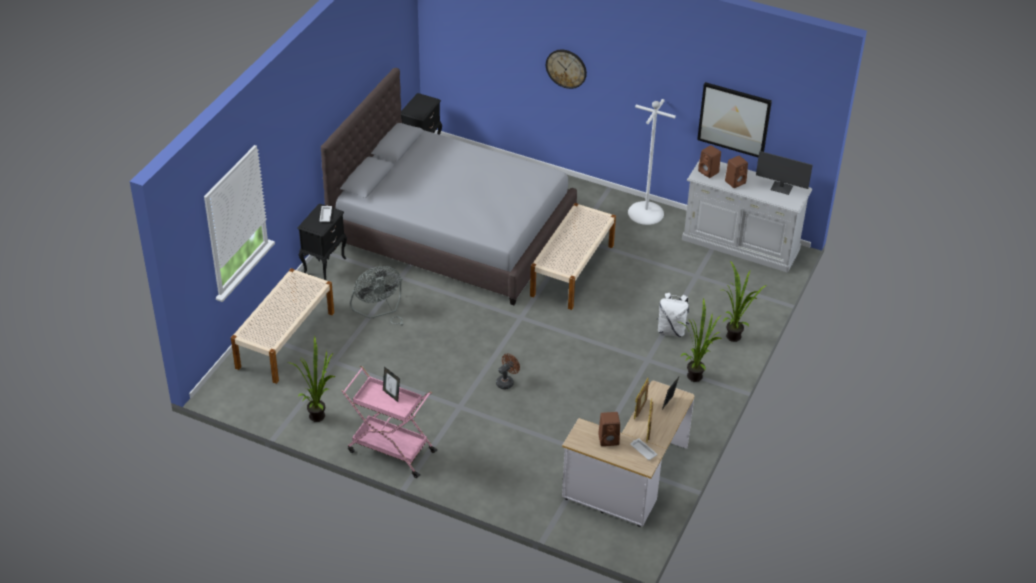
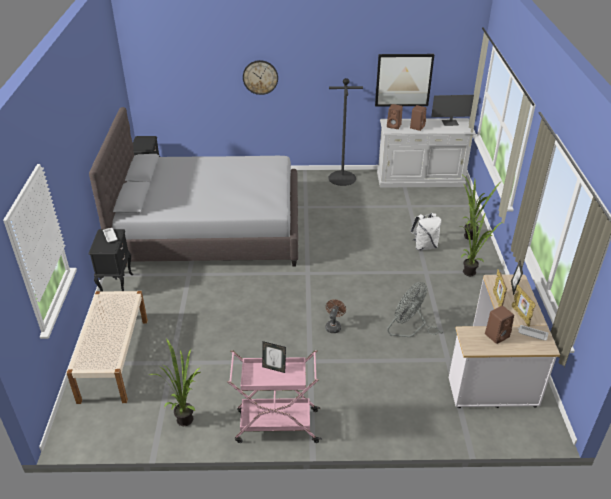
camera: 25 degrees left, 5 degrees down
grey fan [350,266,403,326] -> grey fan moved to [387,282,443,337]
beige bench [530,203,616,310] -> none
white clothes rack [628,99,676,225] -> black clothes rack [328,78,363,186]

